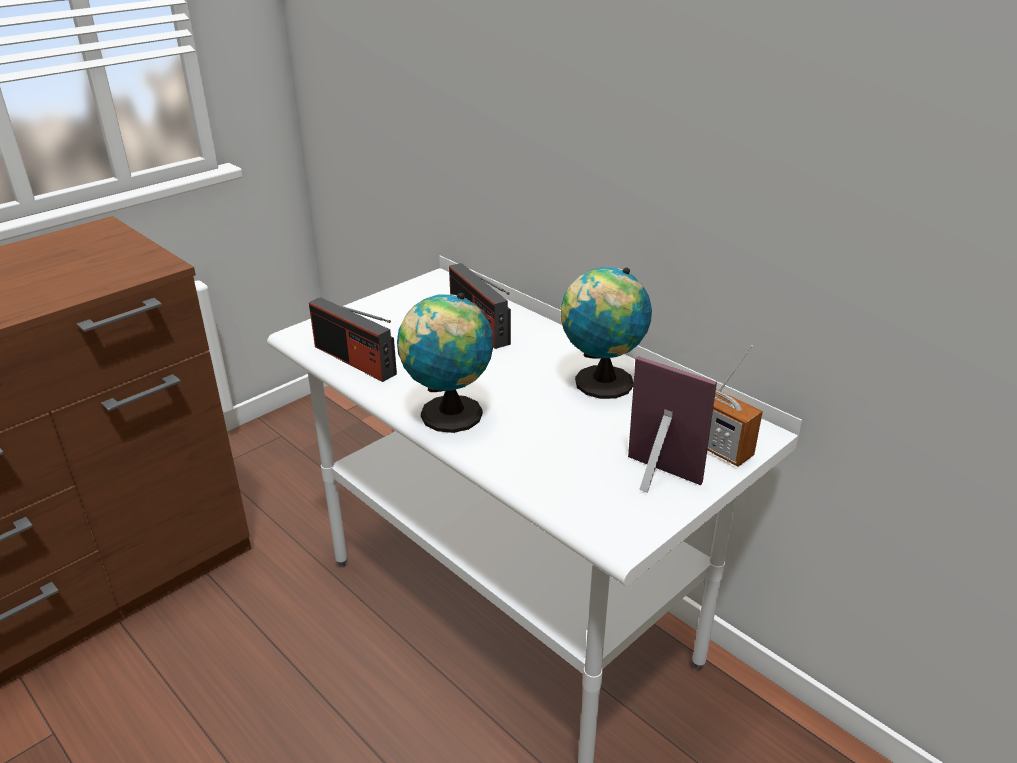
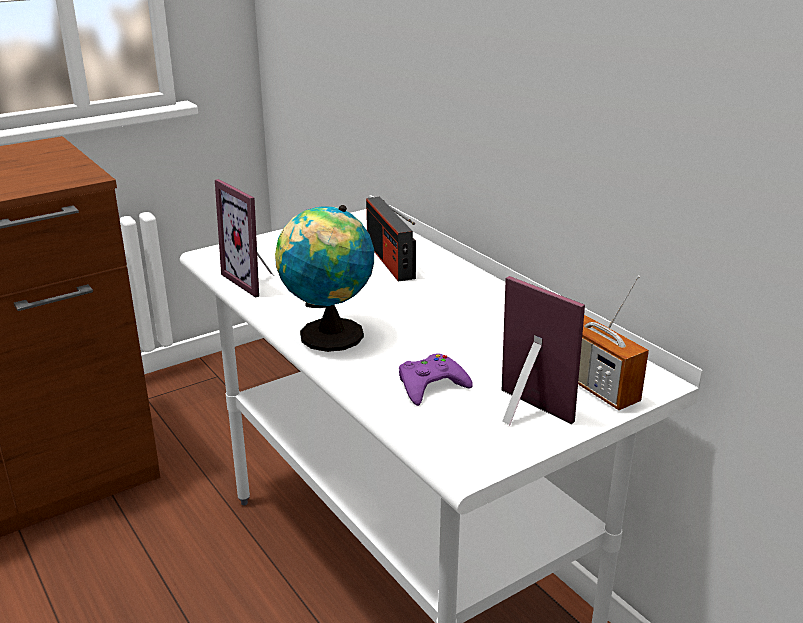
camera: 10 degrees right, 5 degrees down
radio [309,297,397,382] -> picture frame [215,179,273,298]
globe [561,267,652,399] -> none
none -> purple game controller [399,353,473,406]

